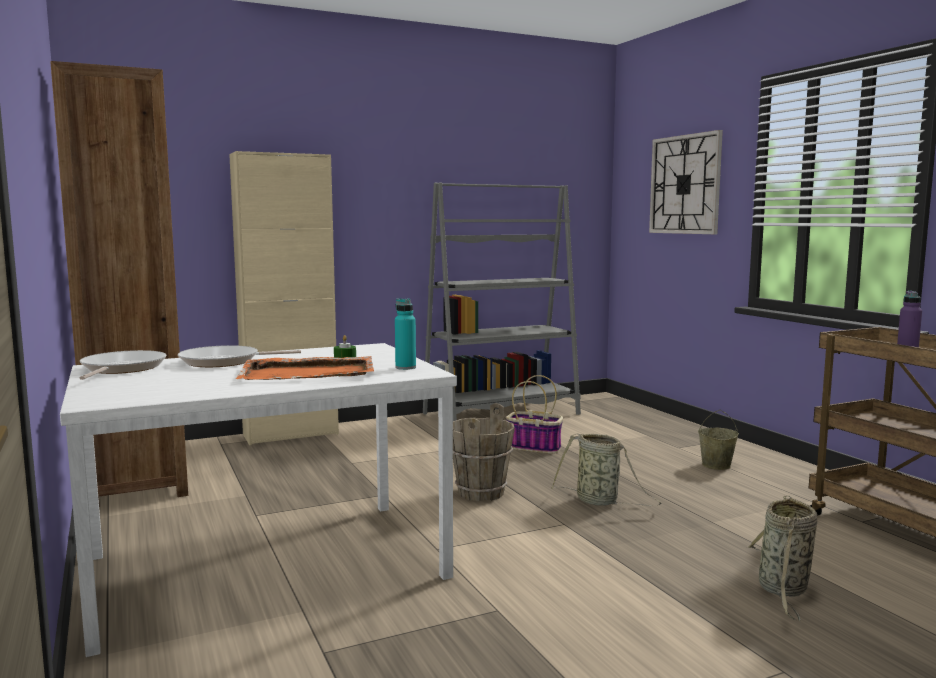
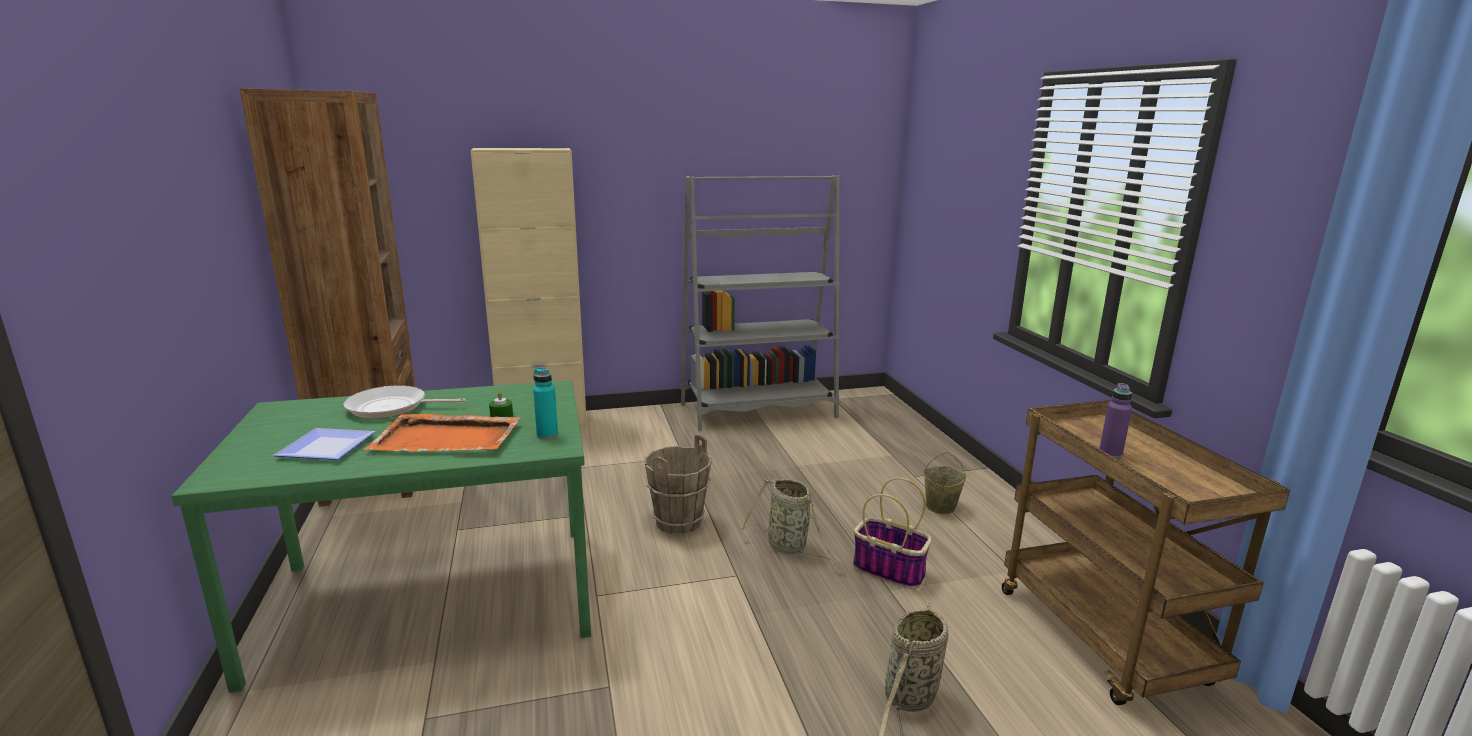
camera: 10 degrees right, 10 degrees up
white dining table [60,343,457,657] -> green dining table [172,380,591,693]
frying pan [79,350,166,380] -> none
basket [506,375,563,454] -> basket moved to [853,477,931,589]
wall clock [649,130,723,234] -> none
none -> plate [273,428,375,460]

